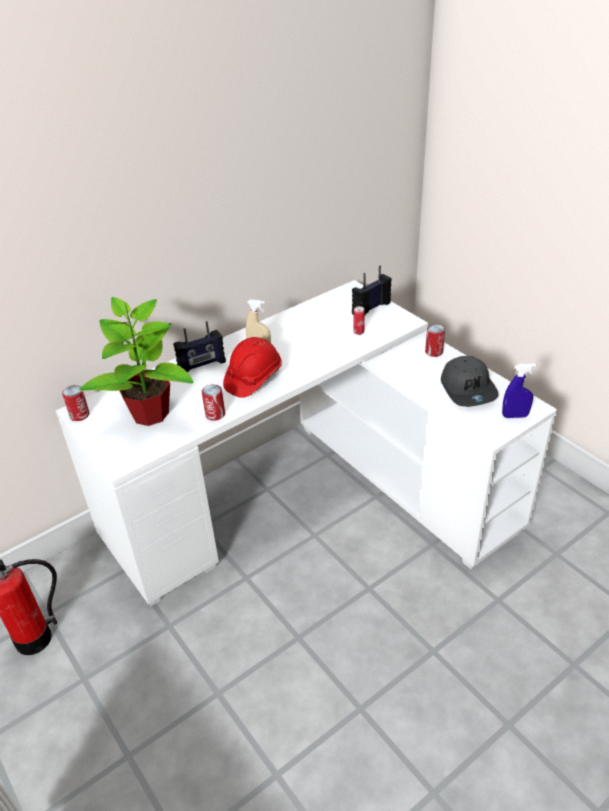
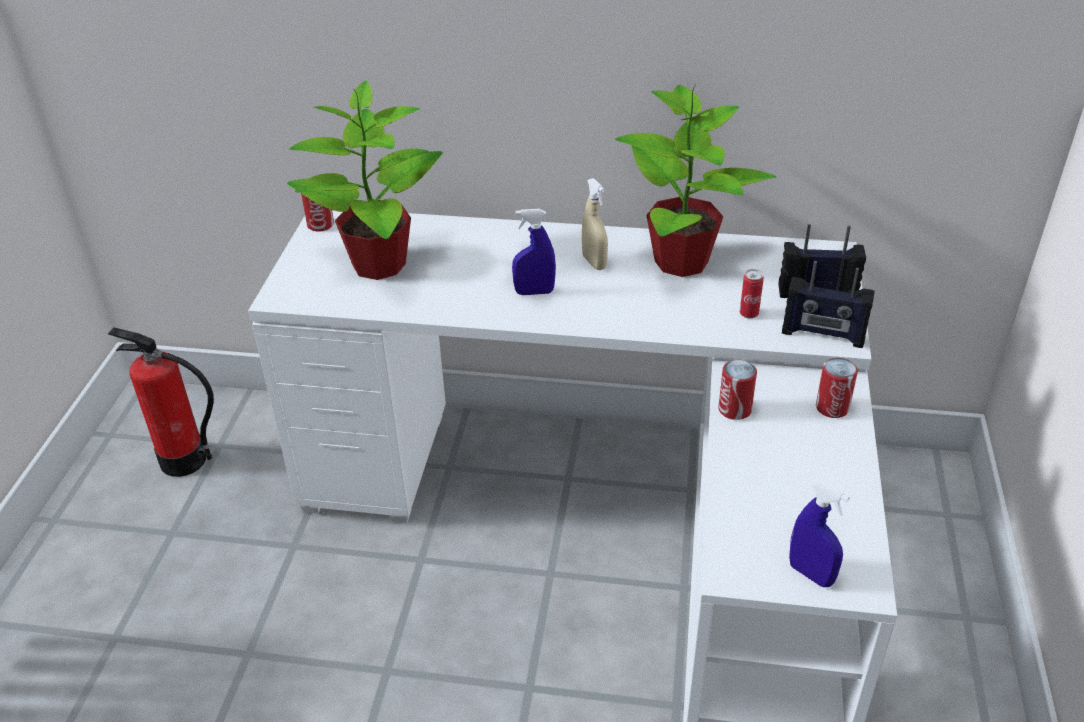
camera: 45 degrees right, 0 degrees up
radio [173,321,226,373] -> radio moved to [782,261,875,348]
can [202,384,225,421] -> can moved to [718,360,757,420]
red hard hat [223,337,282,398] -> blue spray bottle [512,209,556,295]
grey cap [441,356,499,407] -> none
none -> potted plant [615,85,777,277]

